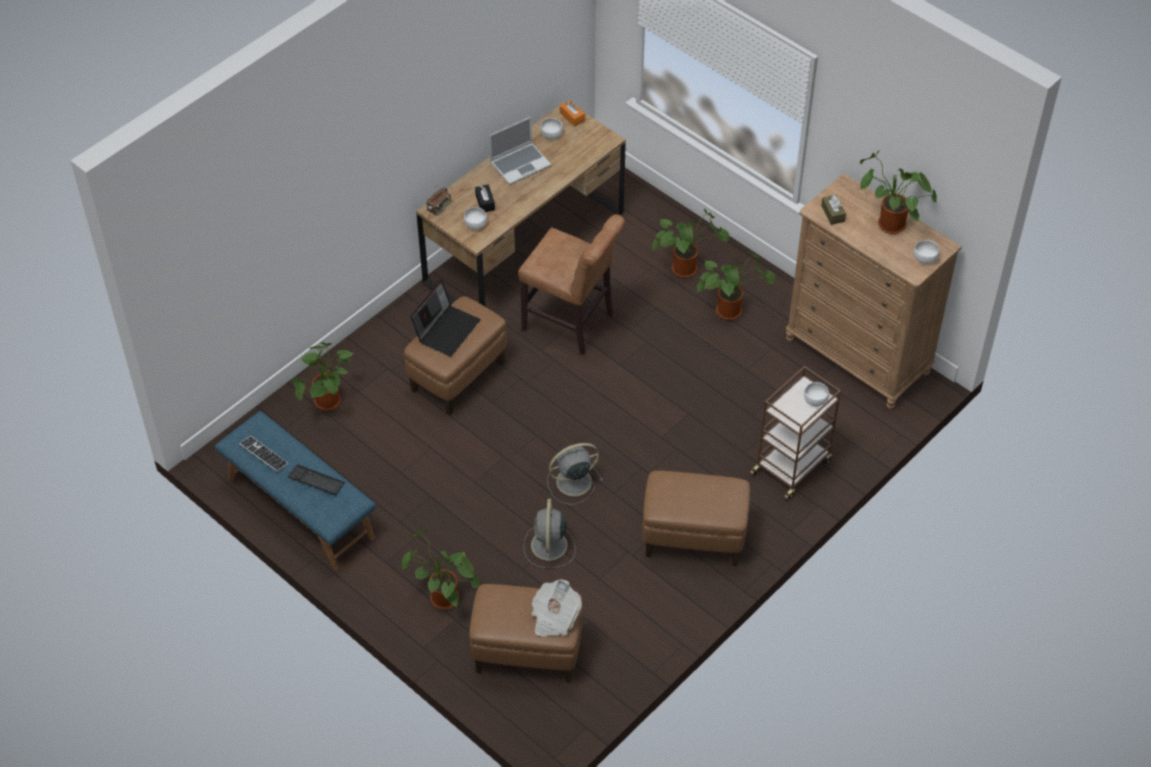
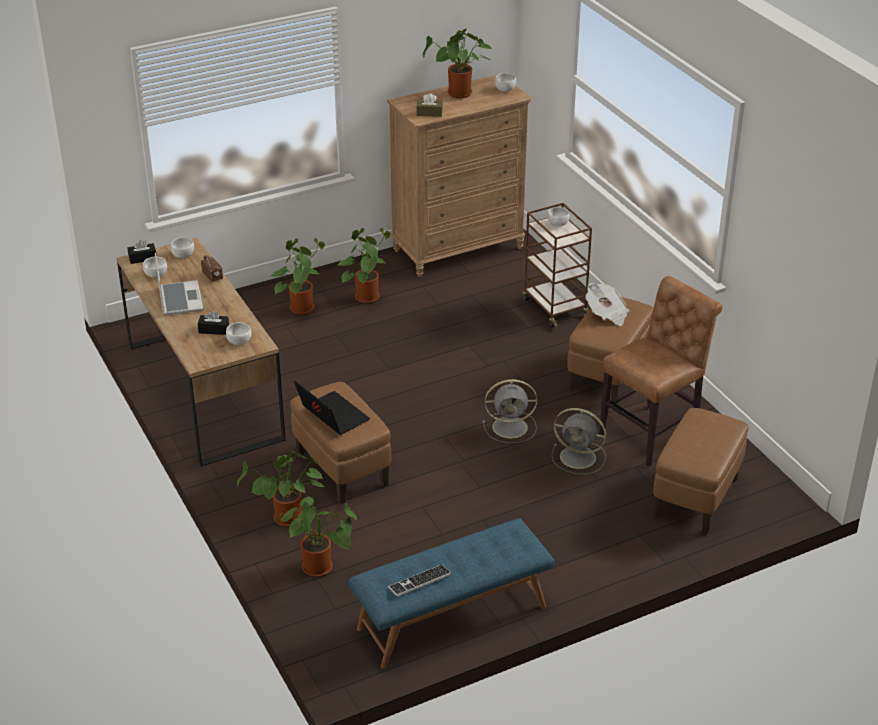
camera: 70 degrees left, 15 degrees down
keyboard [288,464,345,495] -> none
potted plant [402,528,479,610] -> potted plant moved to [237,450,325,527]
radio [426,185,451,216] -> radio moved to [201,251,223,282]
brown chair [518,214,625,355] -> brown chair moved to [599,276,723,467]
newspaper [531,579,582,636] -> newspaper moved to [585,283,629,326]
grey fan [547,443,603,505] -> grey fan turned 90 degrees counterclockwise [482,379,537,443]
orange tissue box [560,100,585,127] -> black tissue box [128,240,157,264]
none -> white bowl [171,237,194,258]

